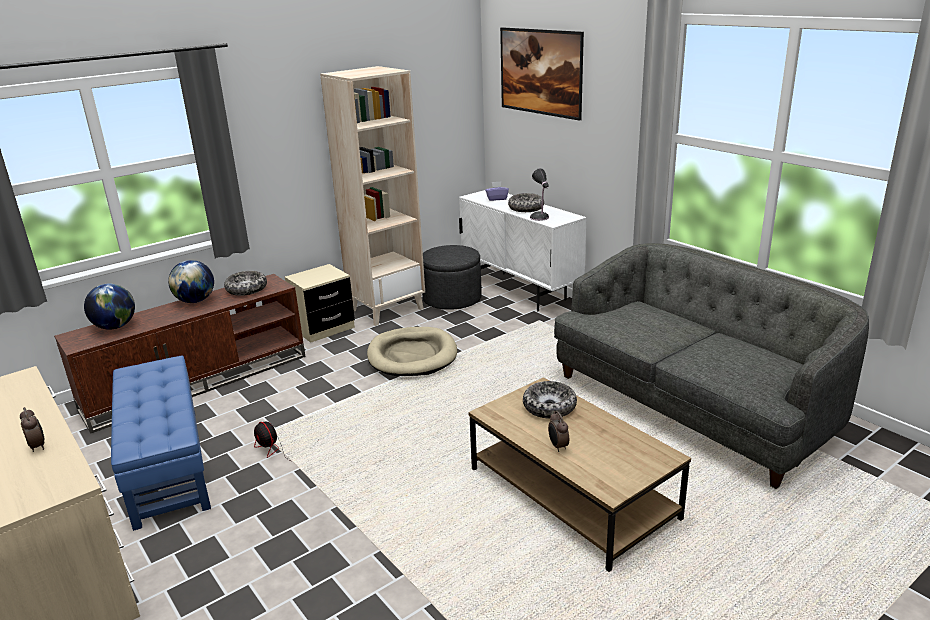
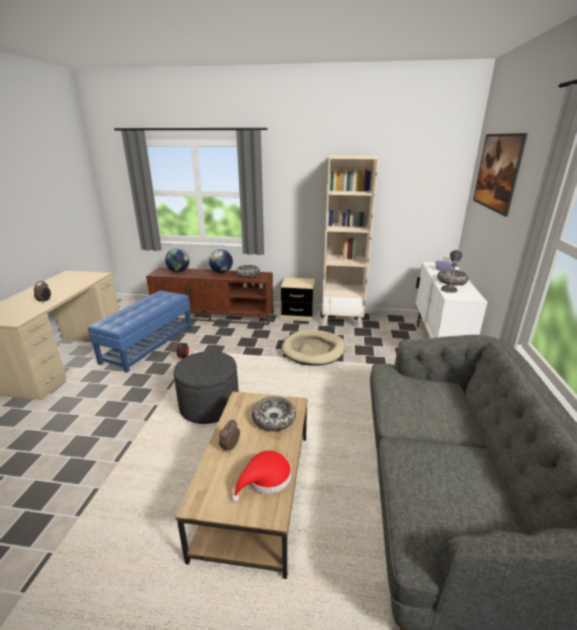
camera: 45 degrees right, 0 degrees up
grey ottoman [422,245,482,310] -> grey ottoman moved to [174,351,239,424]
none -> red hat [232,451,292,502]

